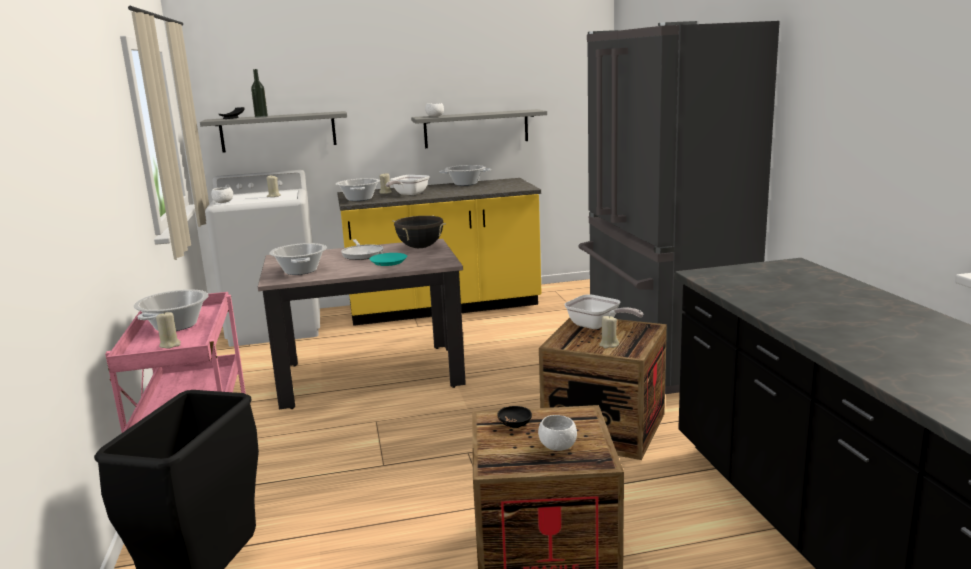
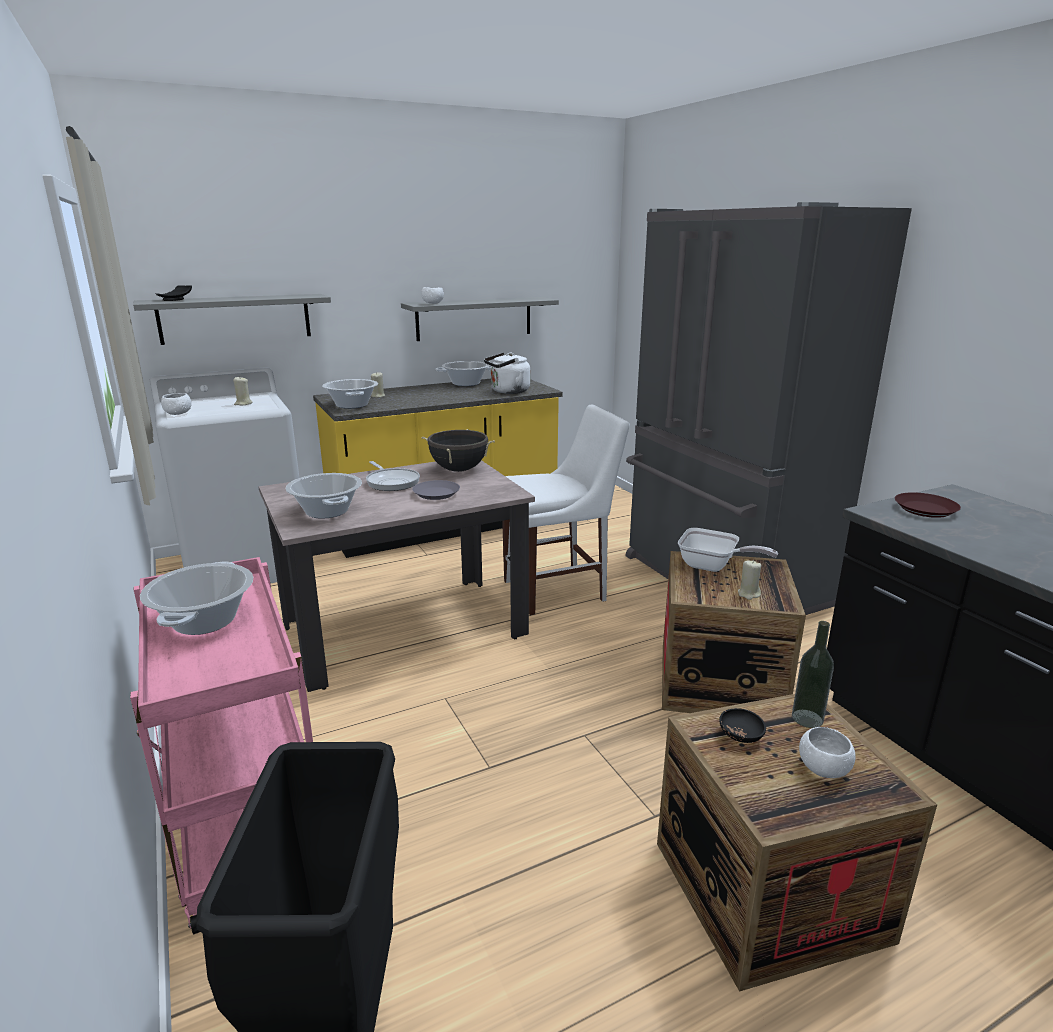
camera: 15 degrees left, 5 degrees up
beige candle [156,311,181,349] -> none
bottle [251,69,268,117] -> bottle moved to [792,621,834,728]
turquoise plate [369,253,407,266] -> grey plate [412,480,460,500]
frying pan [386,175,430,195] -> none
none -> white kettle [484,352,530,394]
none -> white chair [502,405,630,615]
none -> brown plate [895,492,961,518]

